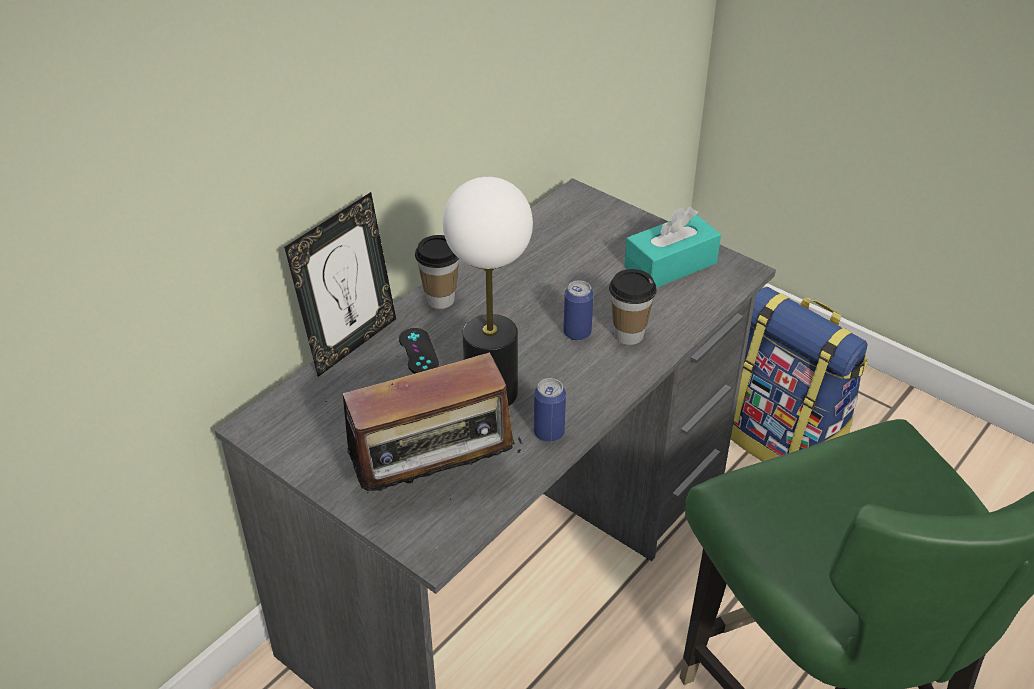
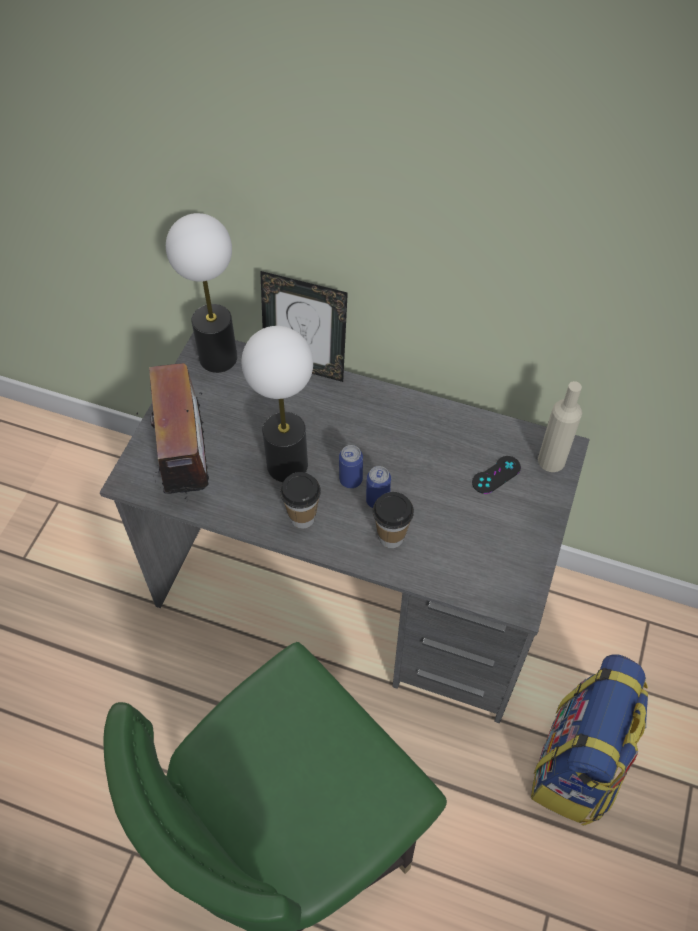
camera: 70 degrees right, 15 degrees up
radio [326,352,521,493] -> radio turned 150 degrees counterclockwise [136,363,228,499]
black game controller [399,328,439,373] -> black game controller moved to [472,456,521,494]
cup [415,235,459,309] -> cup moved to [280,472,321,529]
can [534,378,566,442] -> can moved to [339,445,363,488]
turquoise tissue box [624,207,721,288] -> none
none -> table lamp [166,213,237,373]
none -> beige bottle [538,381,582,472]

